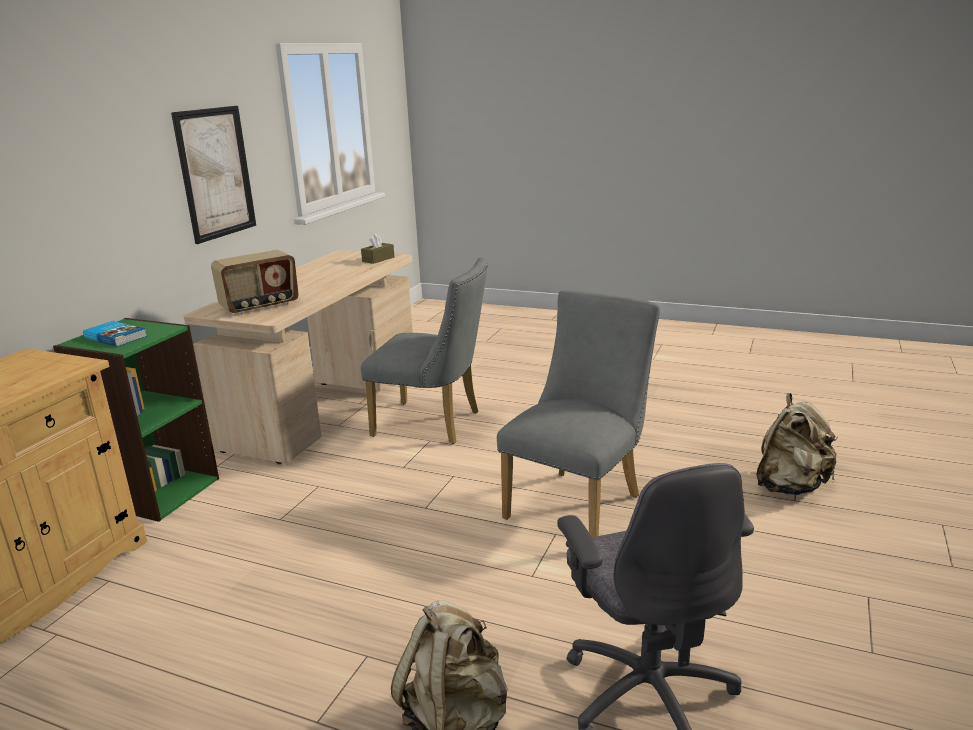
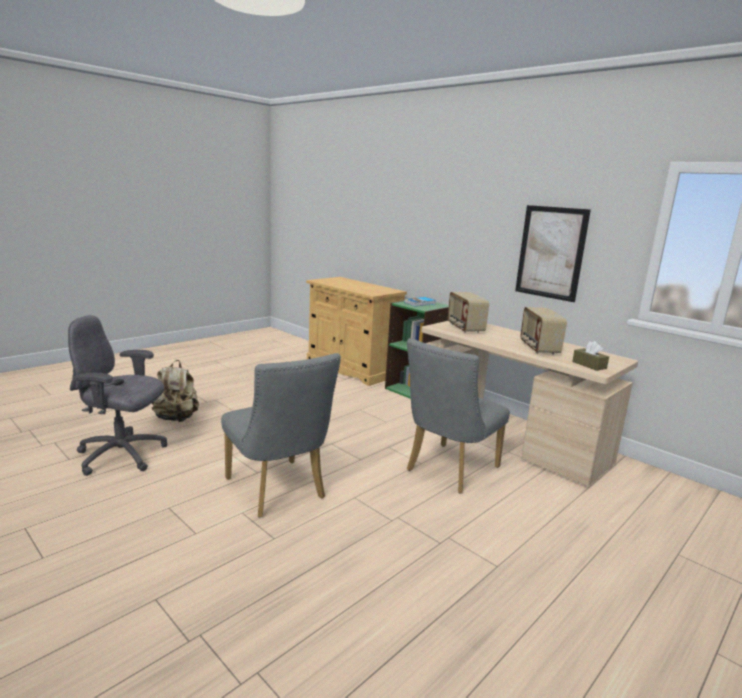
camera: 110 degrees right, 5 degrees down
beige backpack [756,393,838,495] -> none
none -> radio [520,307,567,354]

